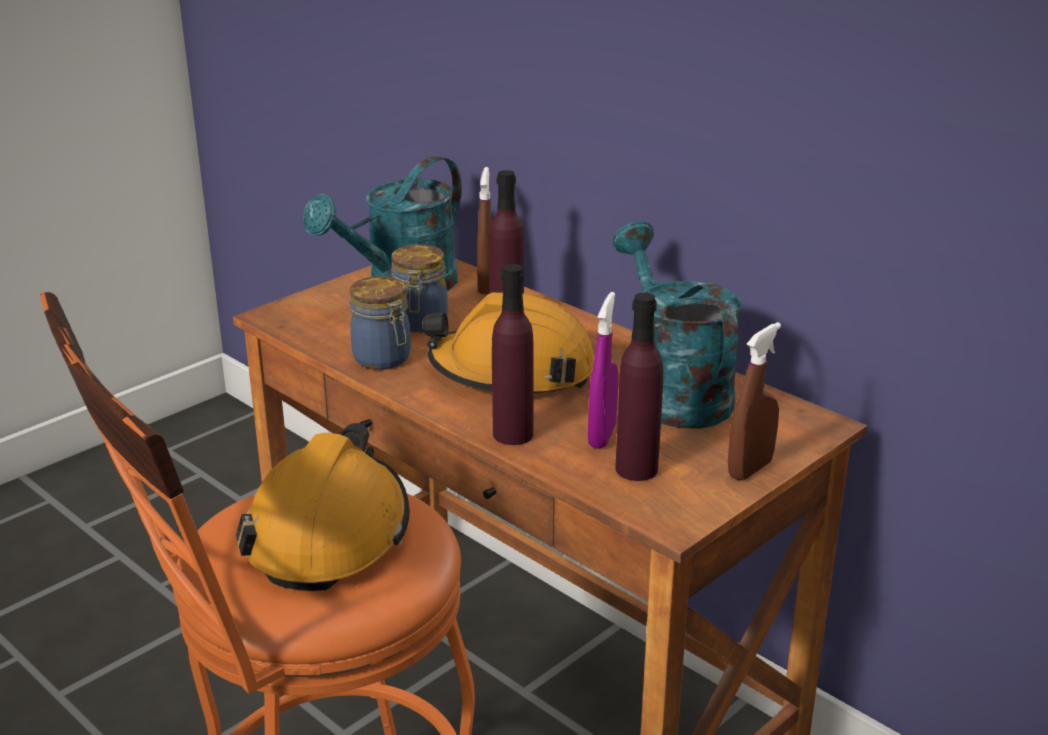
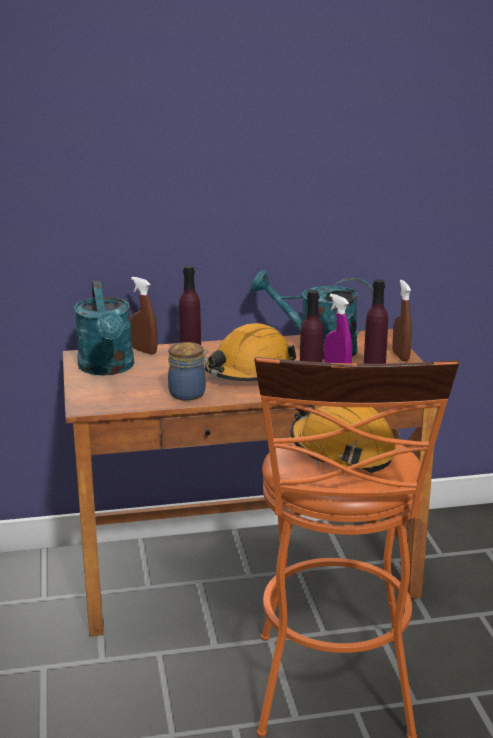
camera: 55 degrees left, 5 degrees down
jar [391,244,448,333] -> none

